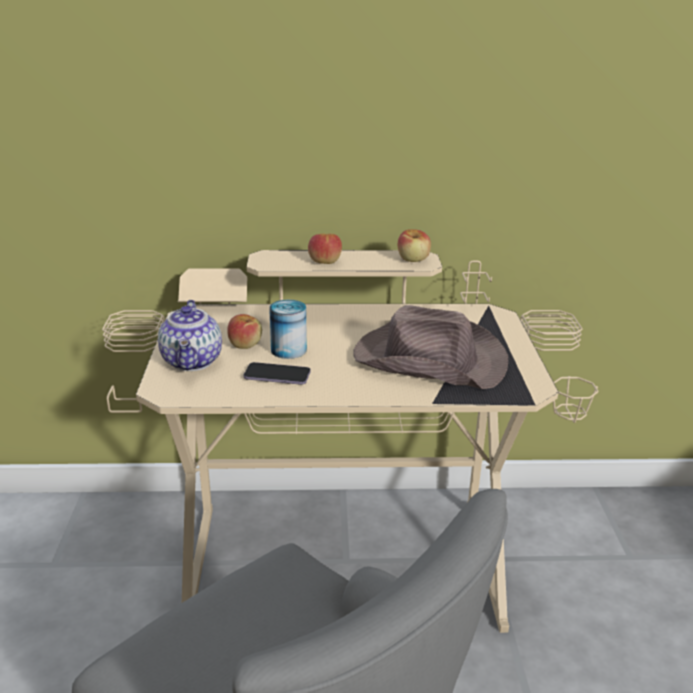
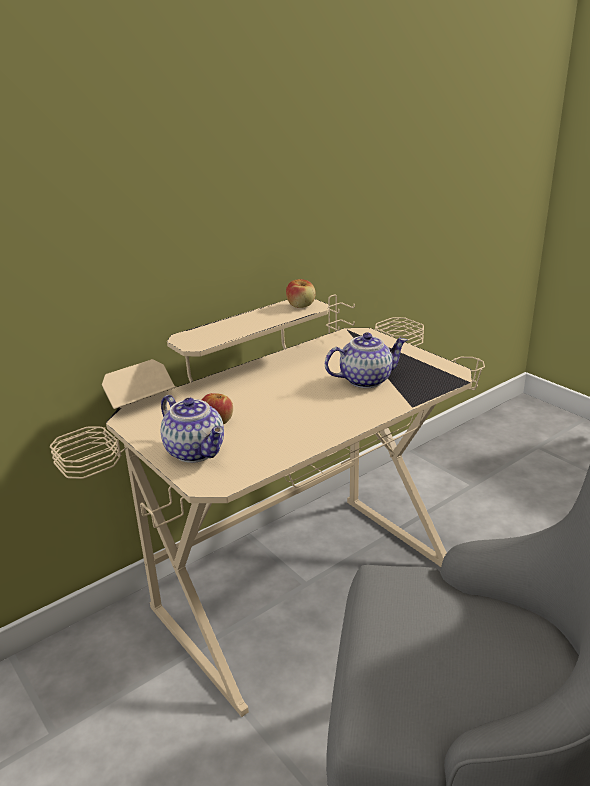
camera: 35 degrees left, 0 degrees up
phone [244,362,310,385] -> none
can [269,299,307,359] -> none
apple [308,234,342,264] -> none
brown hat [354,305,508,389] -> teapot [325,333,408,388]

